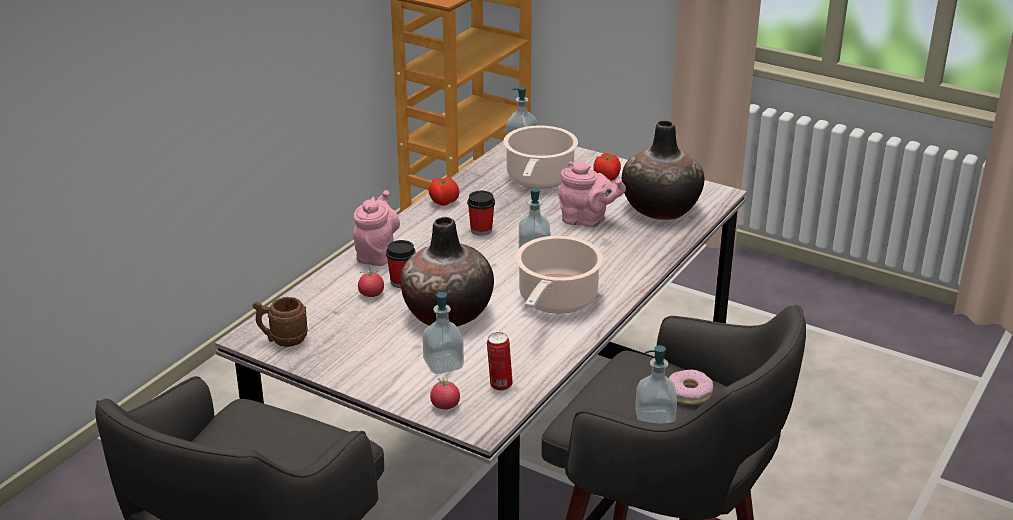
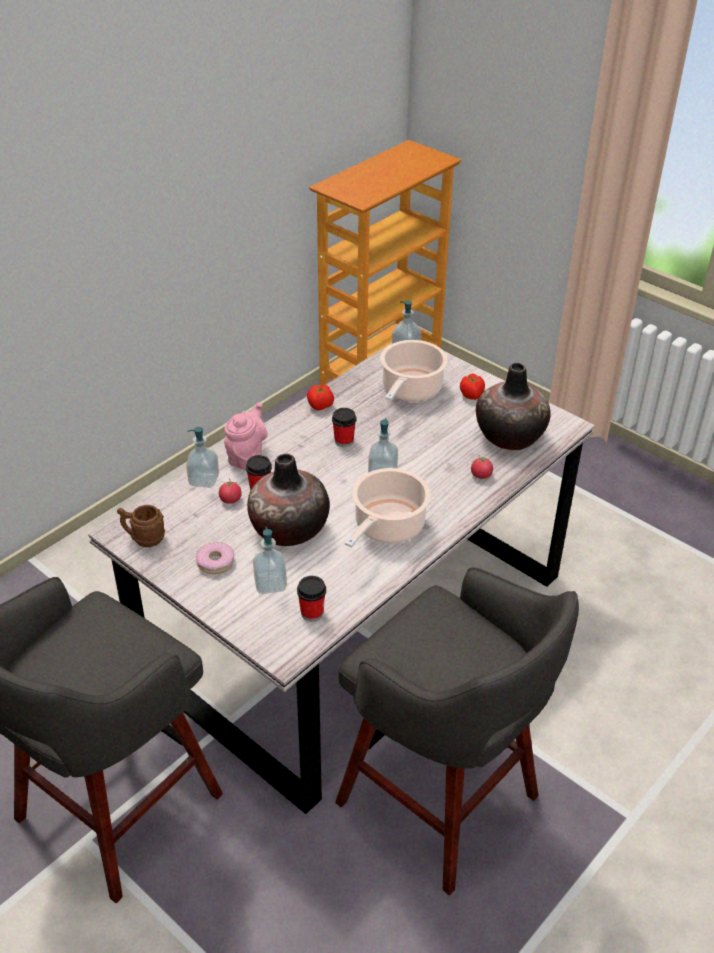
camera: 10 degrees right, 10 degrees up
tomato [430,377,460,410] -> tomato moved to [471,455,493,479]
can [487,332,513,391] -> cup [297,576,326,622]
pink teapot [558,162,626,227] -> none
soap dispenser [635,345,677,424] -> soap dispenser moved to [186,427,219,488]
donut [669,369,713,405] -> donut moved to [196,542,234,574]

